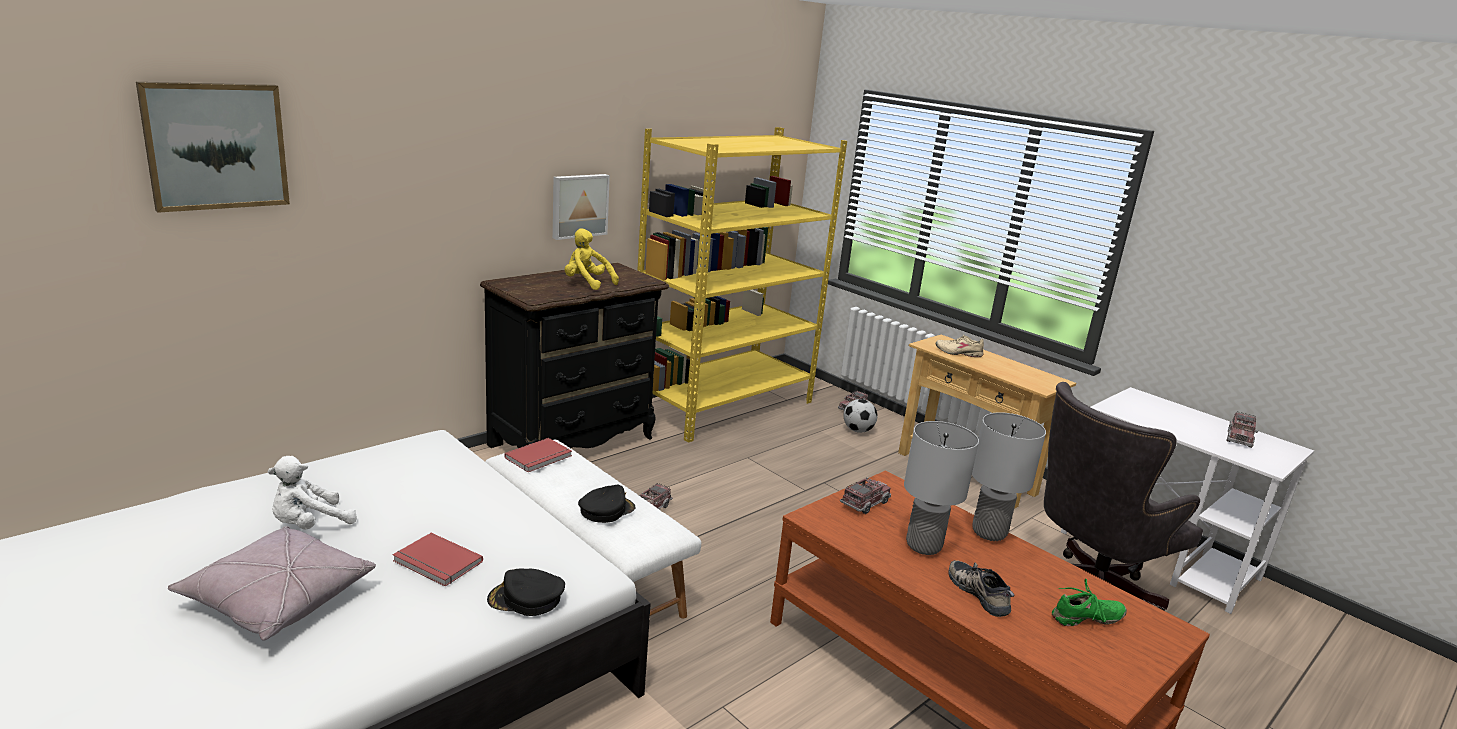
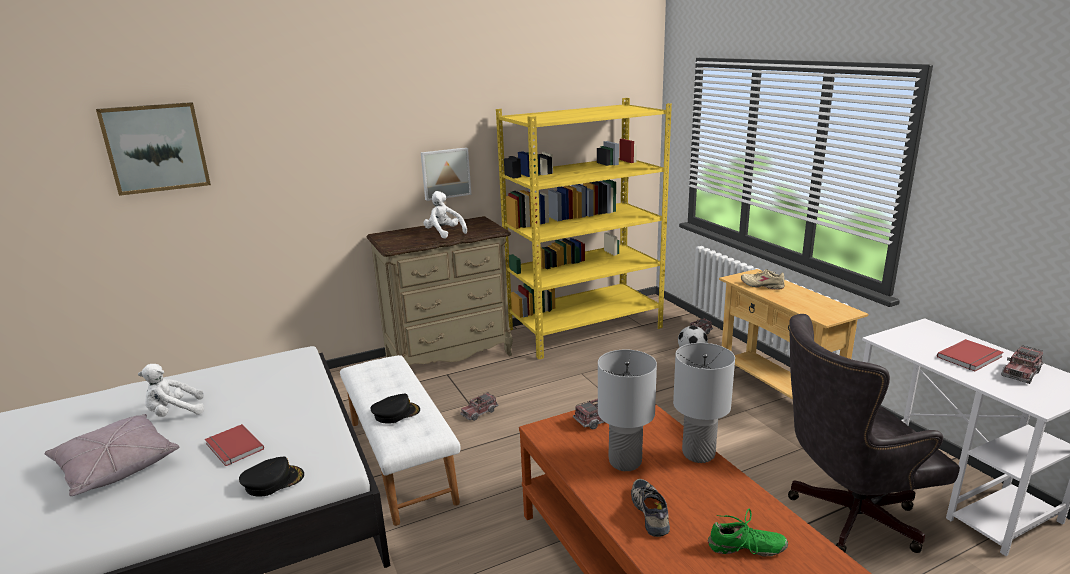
camera: 20 degrees right, 0 degrees up
black dresser [480,262,669,448] -> beige dresser [366,216,513,366]
black cap [487,568,565,616] -> black cap turned 135 degrees clockwise [239,457,304,497]
red book [504,438,572,472] -> red book moved to [937,339,1004,371]
yellow plush toy [565,228,619,290] -> white plush toy [424,191,467,239]

